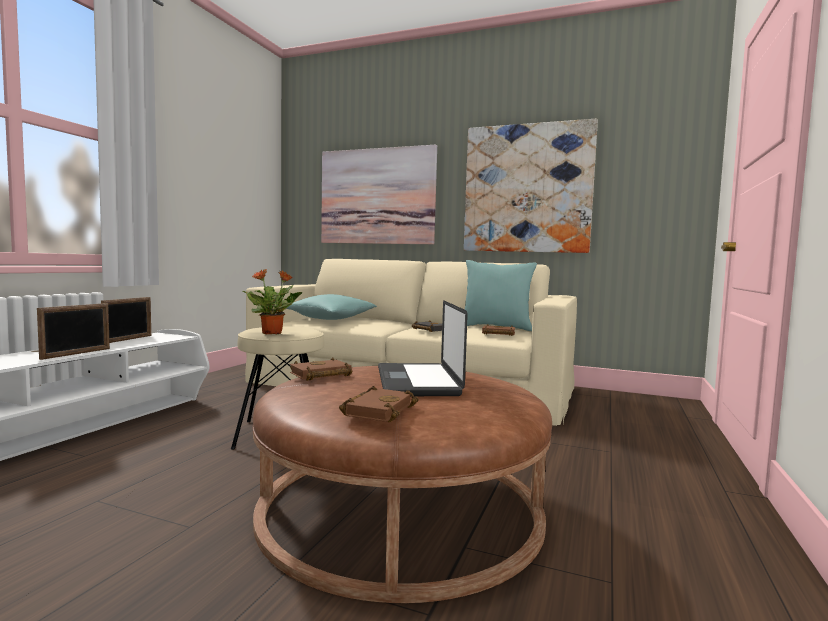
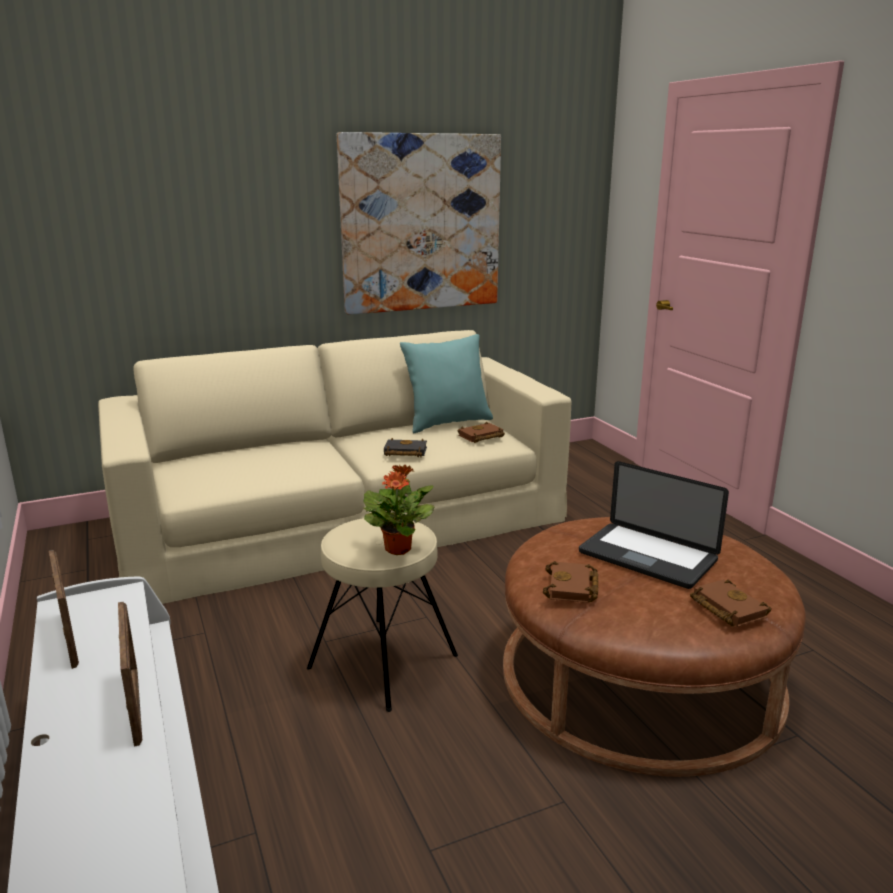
camera: 45 degrees left, 15 degrees up
turquoise pillow [286,294,377,320] -> none
picture [321,145,437,244] -> none

